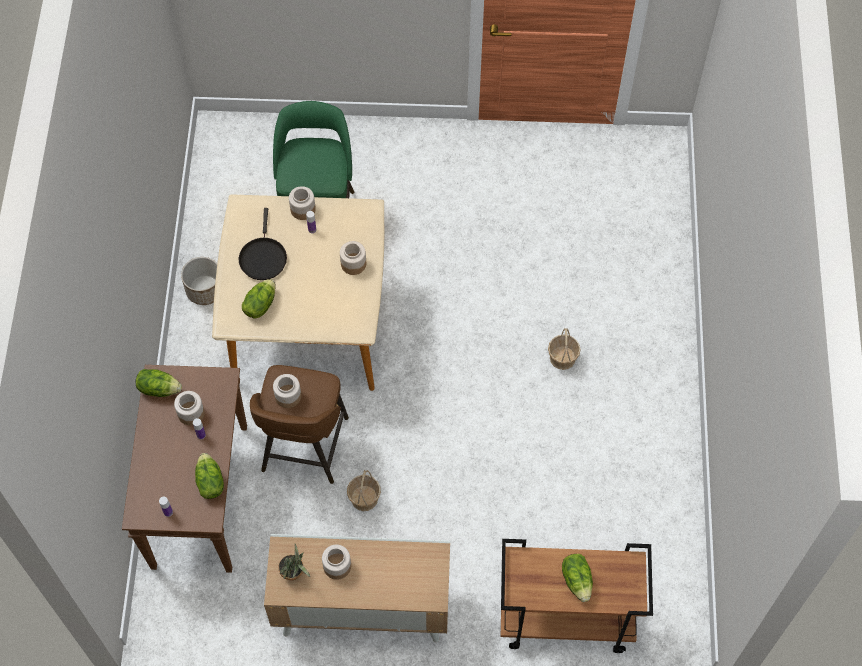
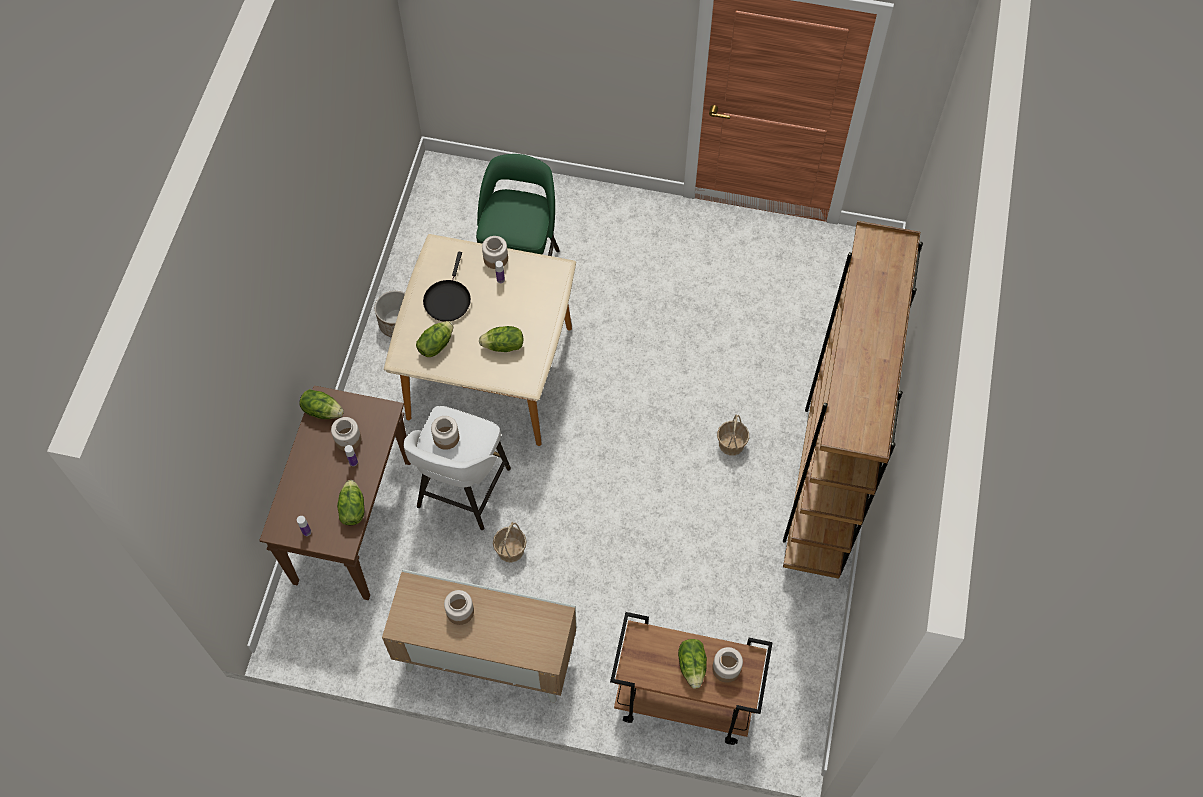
camera: 10 degrees right, 0 degrees up
brown stool [250,365,349,484] -> white stool [403,406,511,530]
potted plant [278,544,310,580] -> none
jar [340,241,366,275] -> jar moved to [712,647,743,683]
none -> lettuce [479,326,524,352]
none -> brown bookcase [783,221,923,579]

